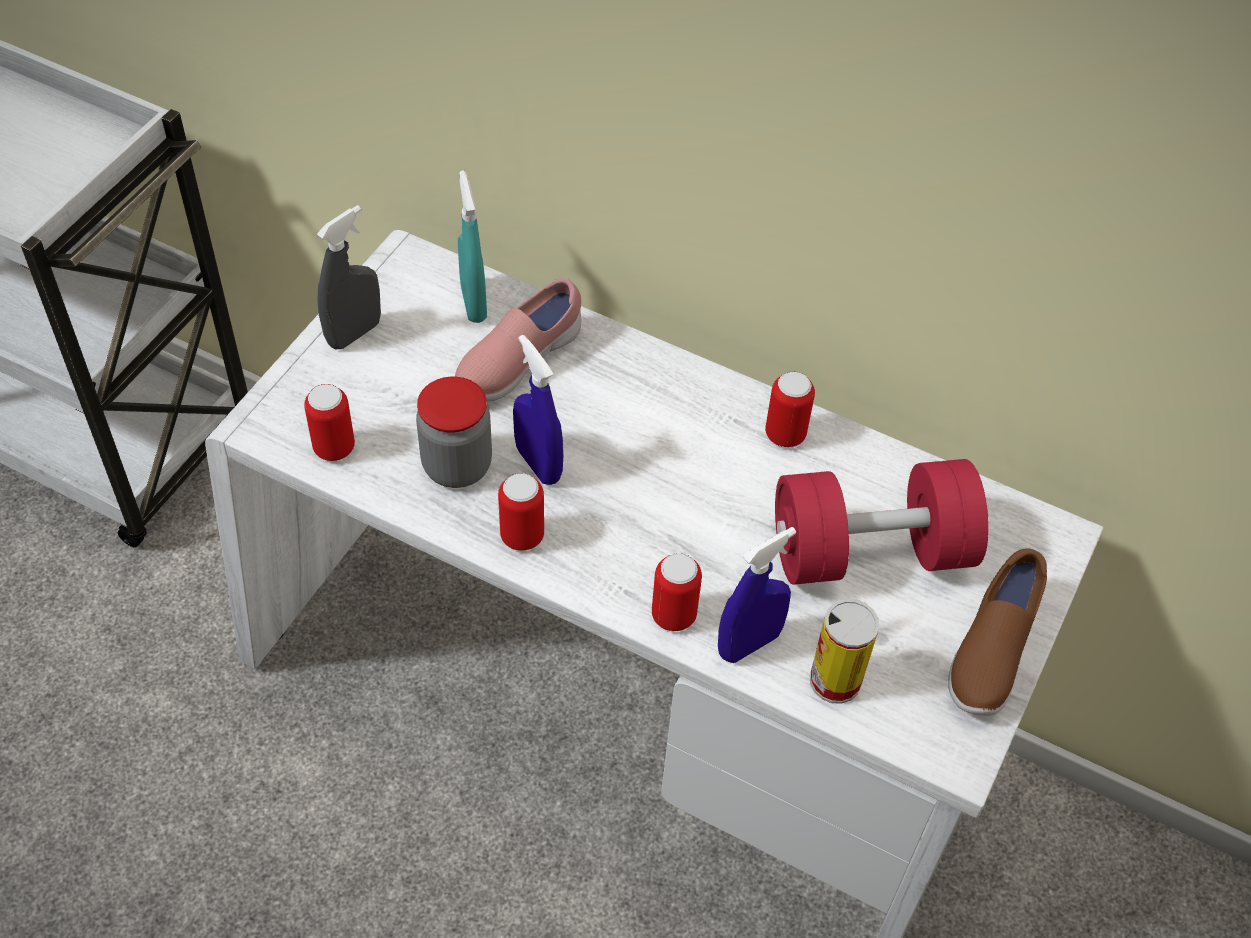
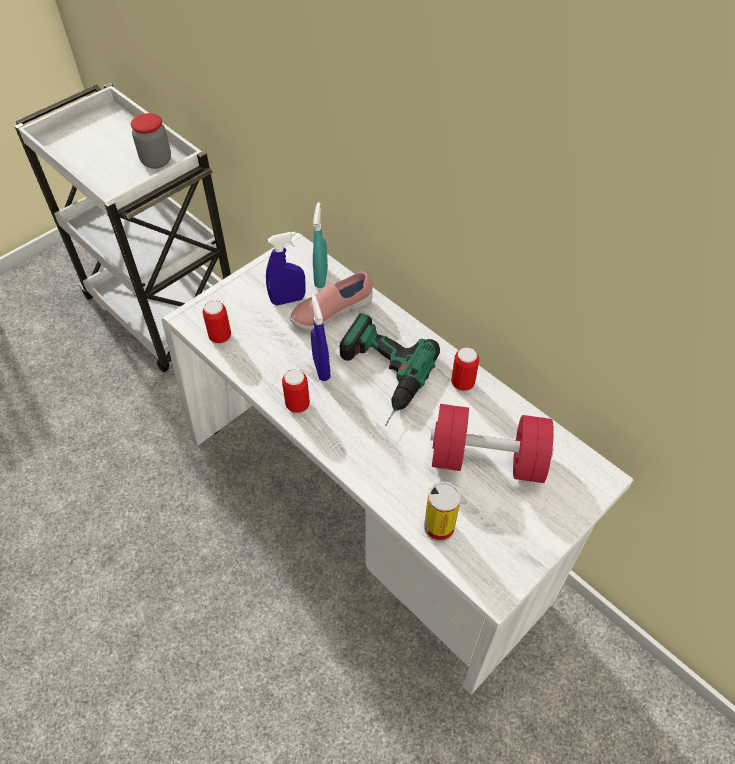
camera: 20 degrees right, 0 degrees up
grey spray bottle [317,205,381,349] -> none
jar [416,377,492,488] -> jar moved to [131,113,171,169]
can [652,553,702,631] -> none
blue spray bottle [718,527,796,663] -> blue spray bottle moved to [266,232,305,305]
brown shoe [948,548,1047,716] -> none
none -> power drill [340,313,440,426]

